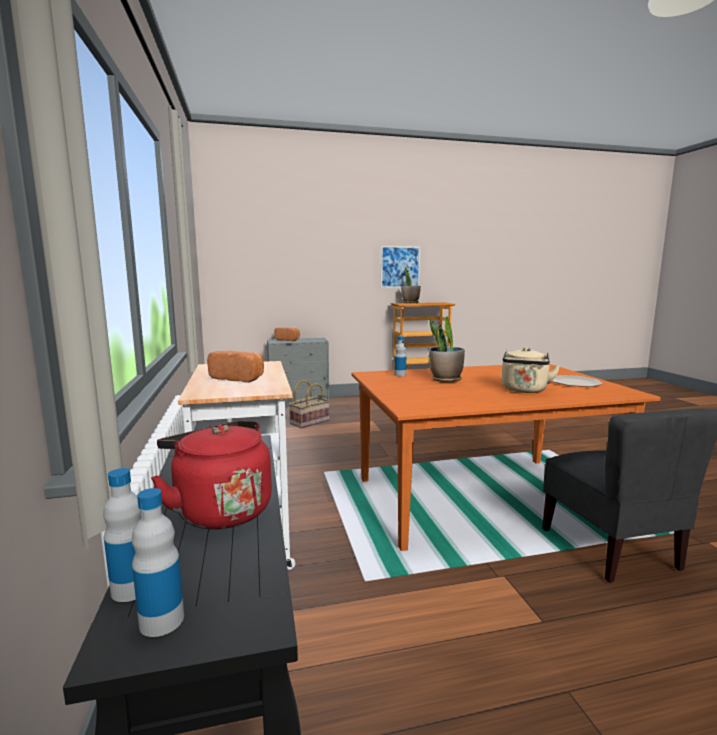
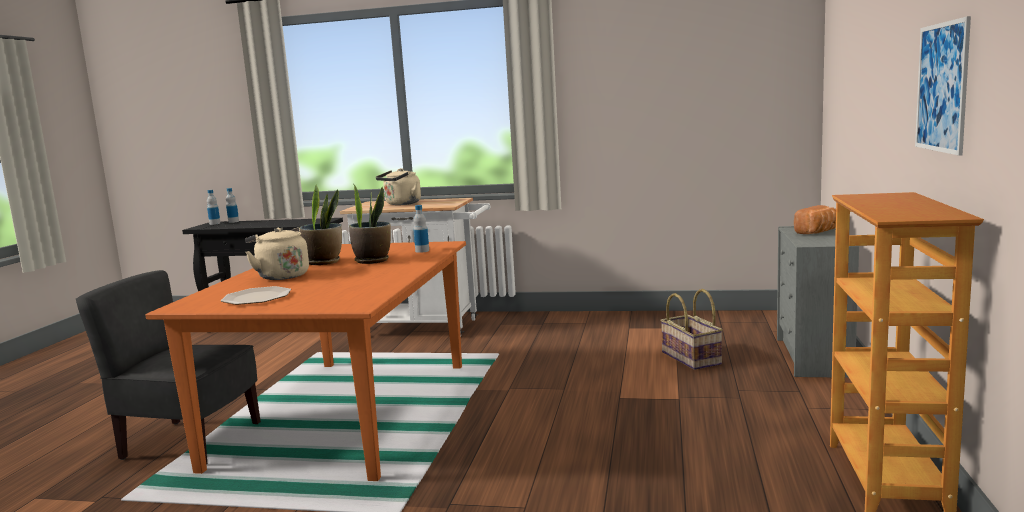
camera: 115 degrees right, 0 degrees up
red kettle [151,421,272,529] -> none
bread [207,351,264,382] -> beige kettle [376,168,421,205]
potted plant [401,267,421,303] -> potted plant moved to [300,185,342,265]

